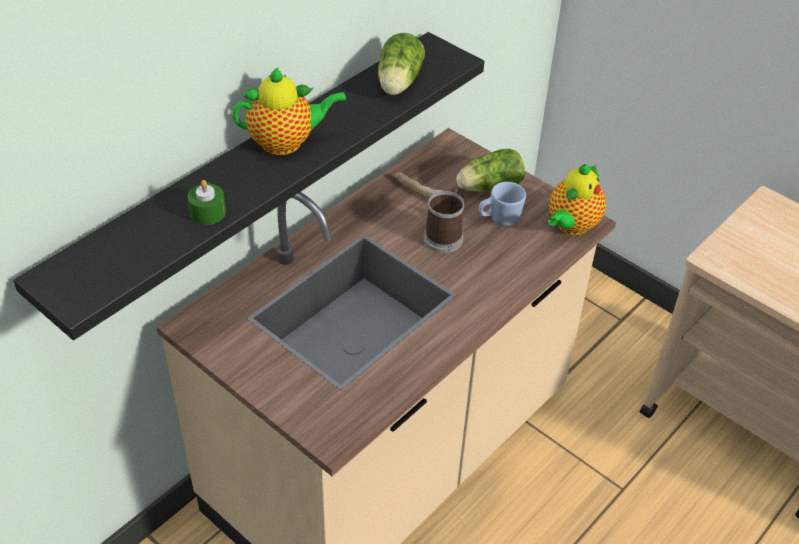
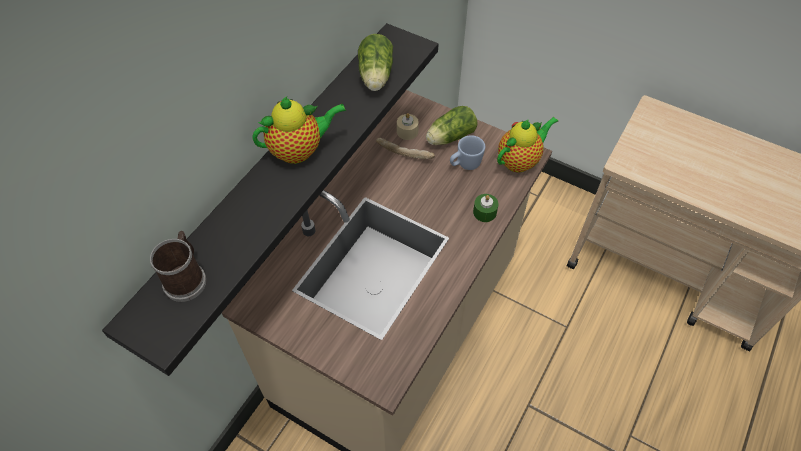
camera: 10 degrees left, 10 degrees up
green candle [187,180,226,225] -> green candle moved to [473,194,499,222]
mug [424,187,464,253] -> mug moved to [150,231,207,302]
teapot [548,163,606,235] -> teapot turned 150 degrees counterclockwise [497,117,558,173]
none -> beige candle [397,113,419,140]

